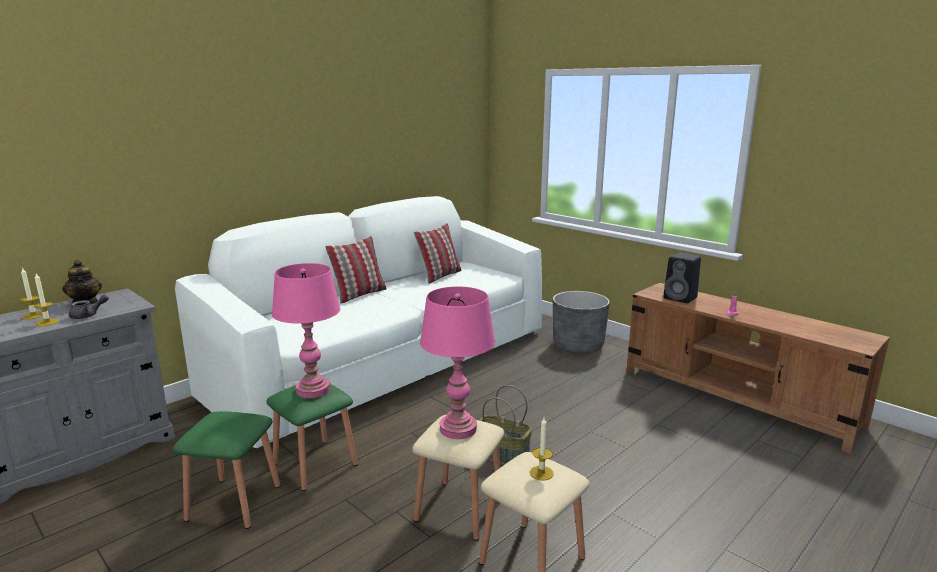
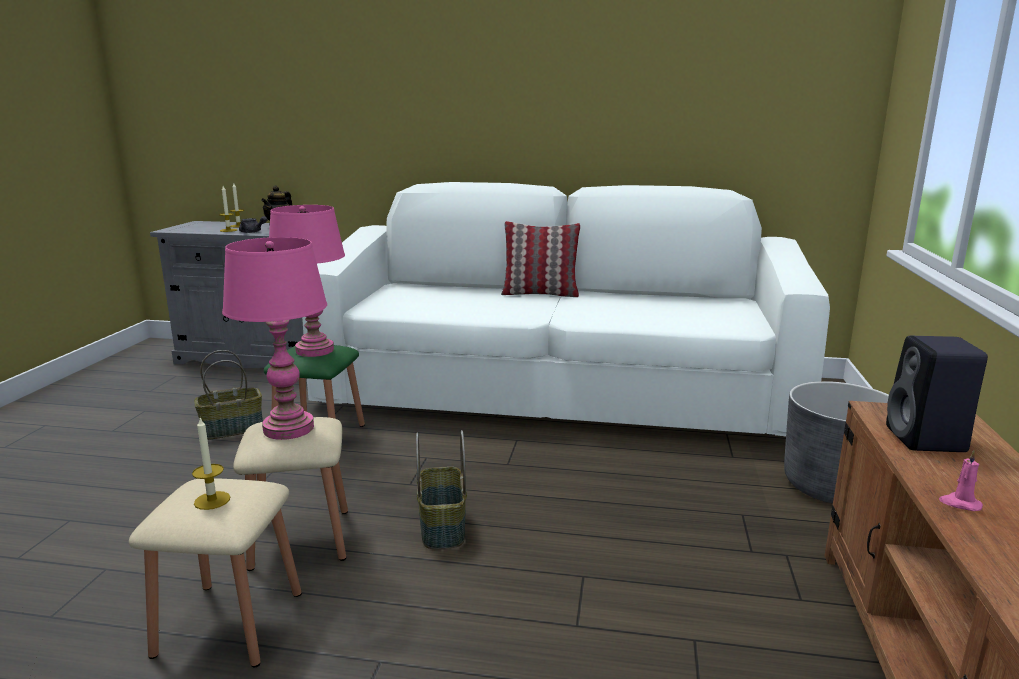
camera: 55 degrees right, 0 degrees up
green stool [173,411,281,529] -> basket [194,350,263,440]
pillow [414,223,461,284] -> none

